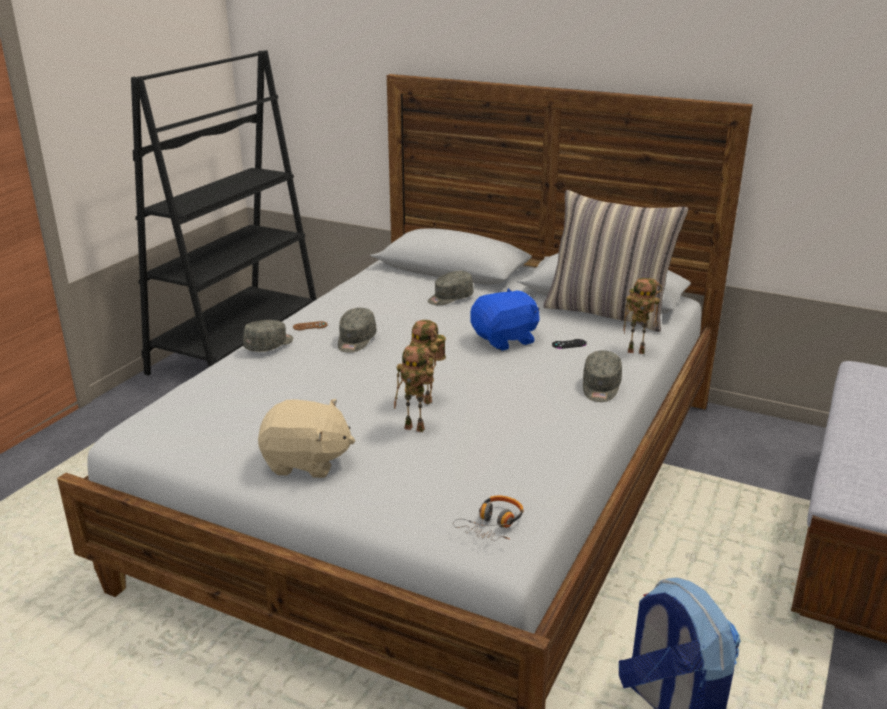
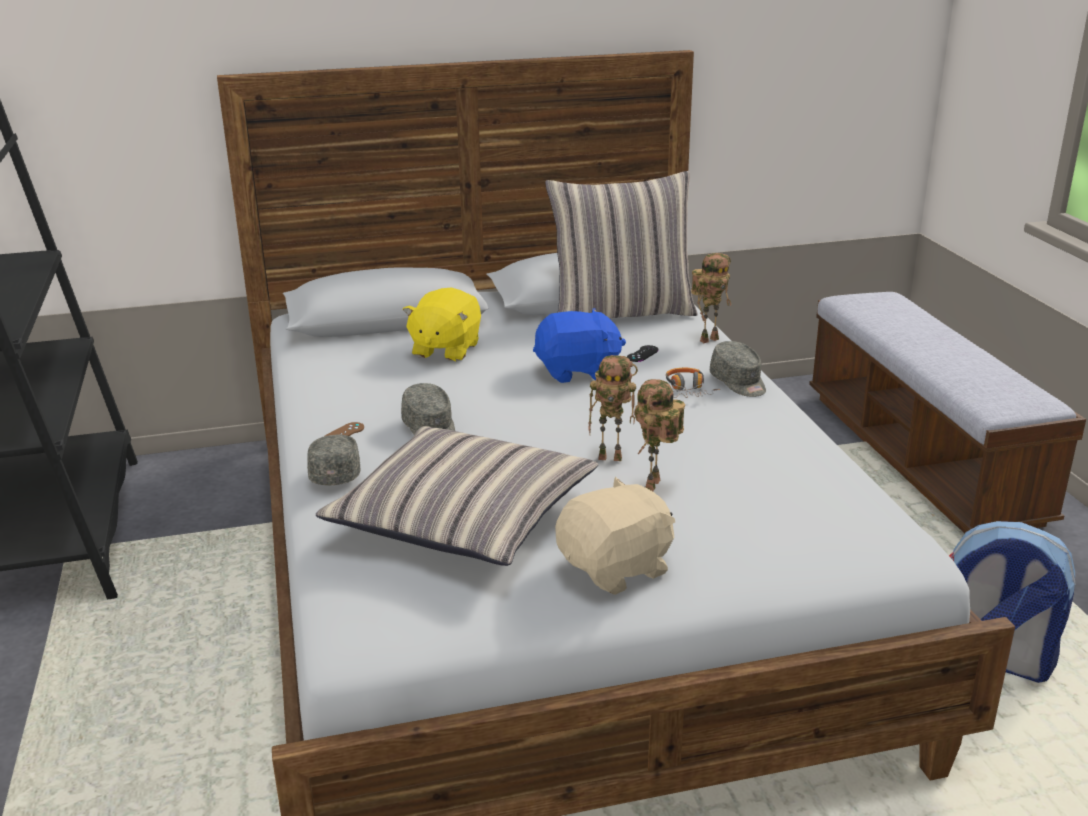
camera: 40 degrees left, 0 degrees up
toy robot [394,344,434,432] -> toy robot turned 135 degrees clockwise [634,379,685,491]
grey cap [428,271,474,305] -> yellow plush toy [402,287,481,362]
headphones [453,496,524,541] -> headphones moved to [666,368,720,398]
blue plush toy [470,288,540,351] -> blue plush toy turned 60 degrees clockwise [533,308,626,383]
none -> pillow [316,426,598,566]

